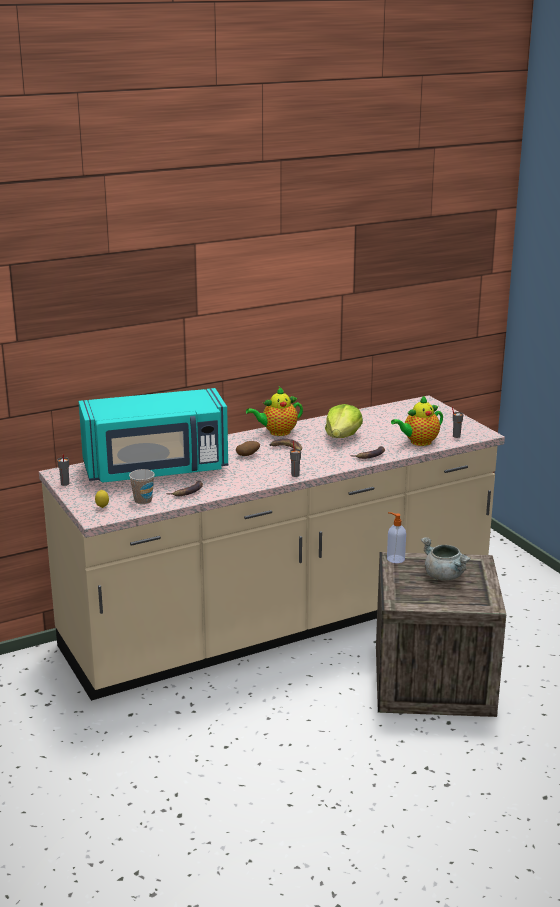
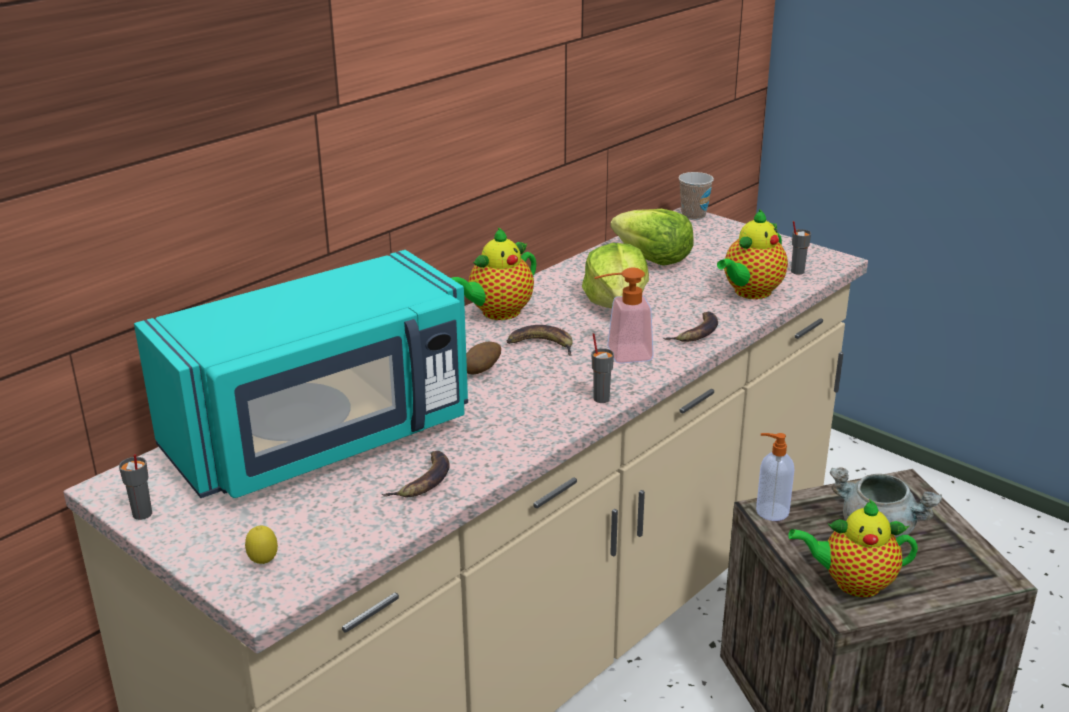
camera: 20 degrees left, 5 degrees up
cup [129,469,155,505] -> cup moved to [678,172,714,220]
none -> soap dispenser [594,268,654,363]
none -> lettuce [610,209,693,266]
none -> teapot [788,499,918,597]

